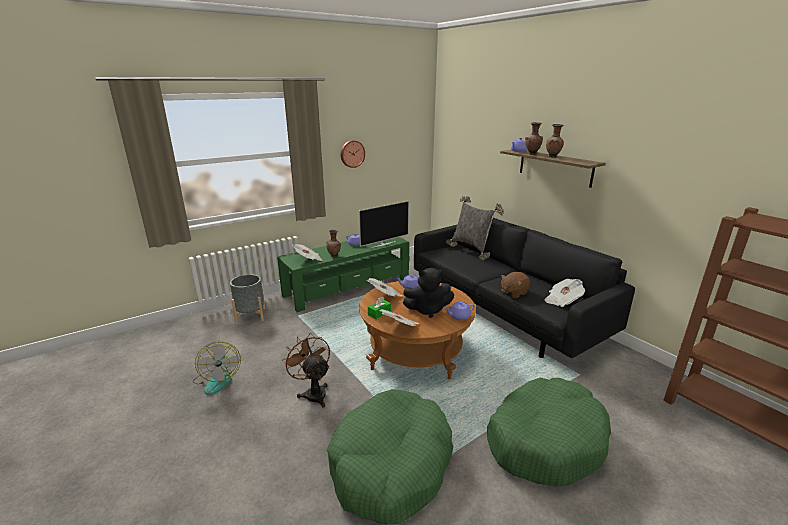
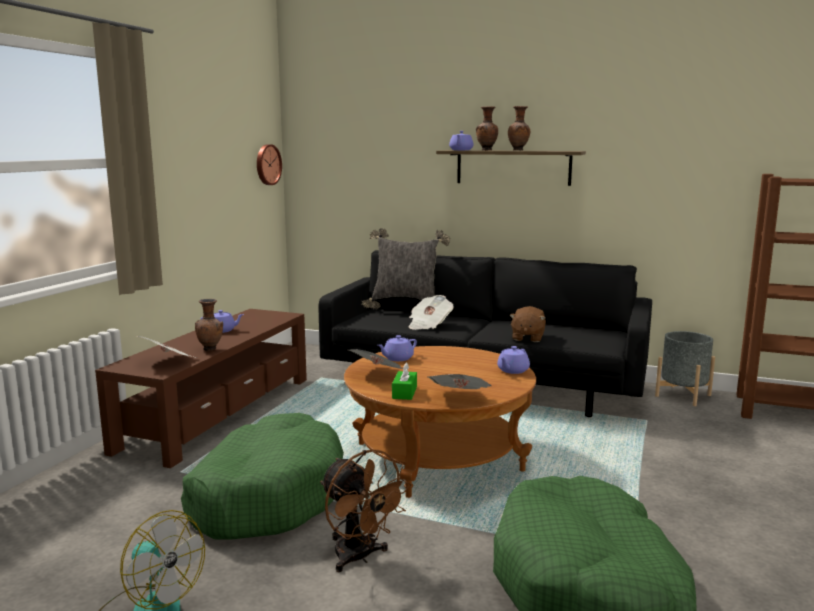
camera: 35 degrees left, 10 degrees down
grey planter [230,274,265,324] -> grey planter moved to [655,331,715,406]
green tv stand [277,237,409,312] -> brown tv stand [95,309,307,468]
brown fan [282,333,330,408] -> brown fan turned 150 degrees counterclockwise [320,450,411,572]
wall clock [341,140,365,168] -> wall clock moved to [257,144,282,185]
television [359,201,409,248] -> none
black plush toy [403,268,454,318] -> none
green dog bed [487,378,611,487] -> green dog bed moved to [181,413,344,539]
newspaper [544,279,585,307] -> newspaper moved to [409,295,454,330]

